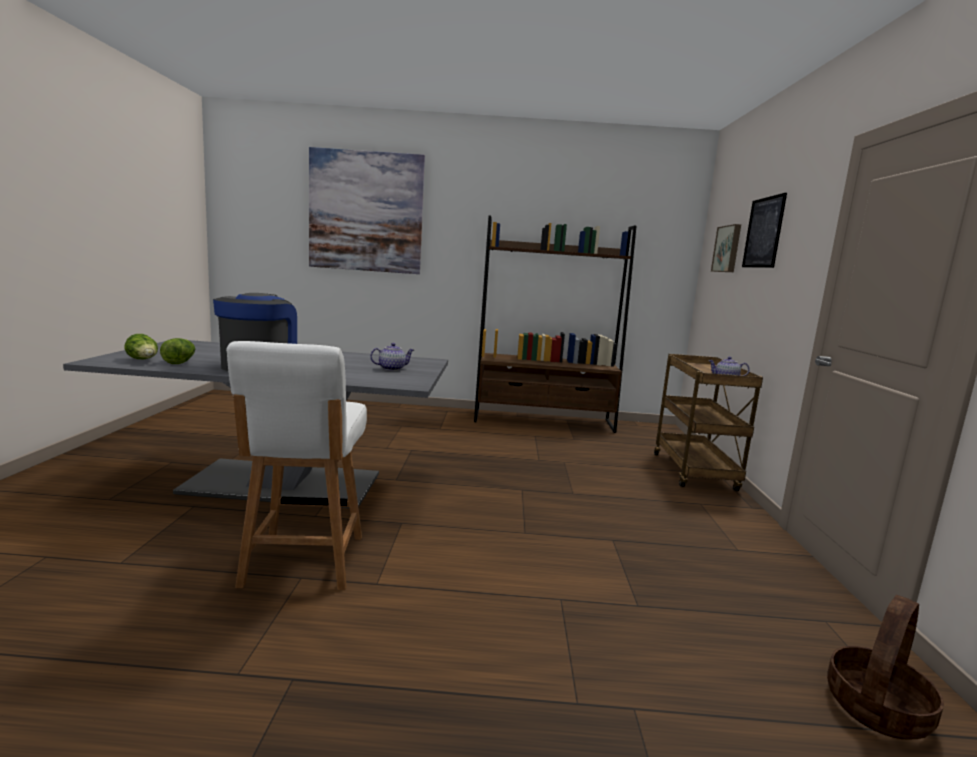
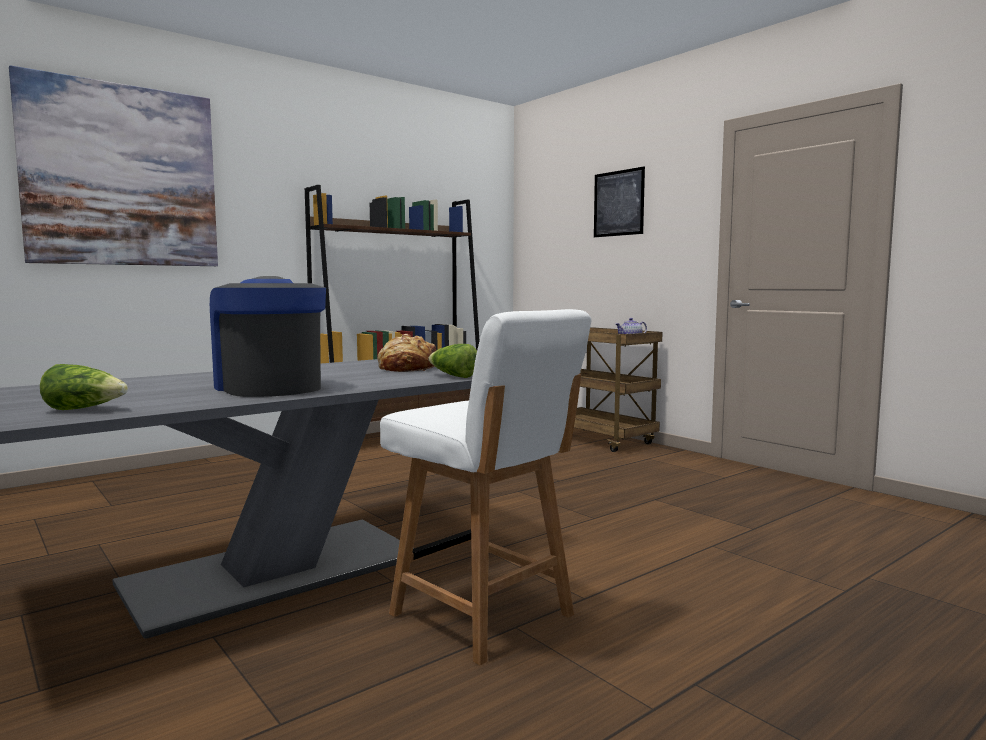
camera: 40 degrees left, 5 degrees down
lettuce [160,338,195,364] -> lettuce moved to [428,344,477,378]
teapot [370,343,414,371] -> bread [377,334,436,372]
picture [711,224,741,272] -> none
basket [827,595,944,739] -> none

